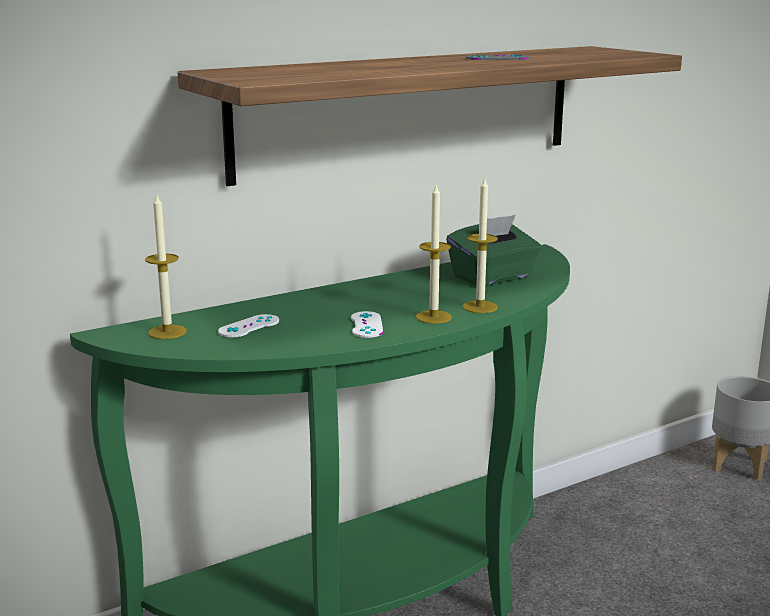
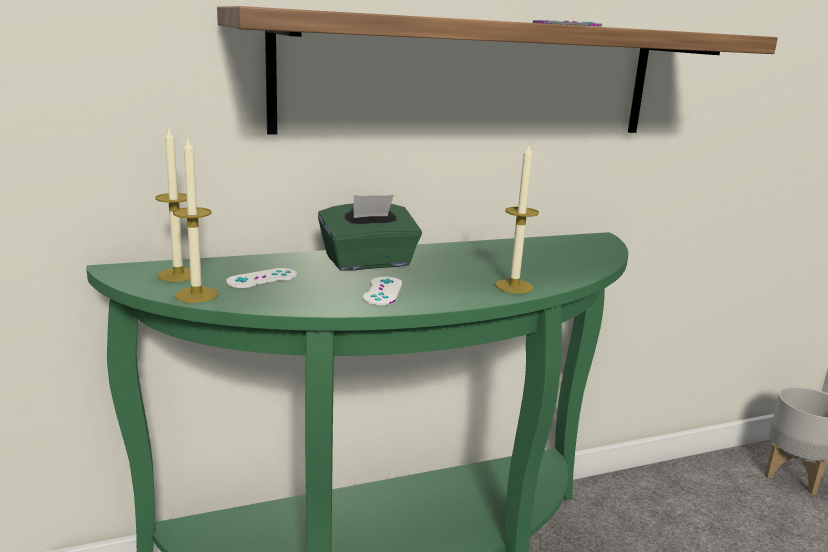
camera: 10 degrees right, 0 degrees up
candle [416,185,452,324] -> candle moved to [173,139,218,303]
green tissue box [446,215,541,286] -> green tissue box moved to [318,195,422,271]

